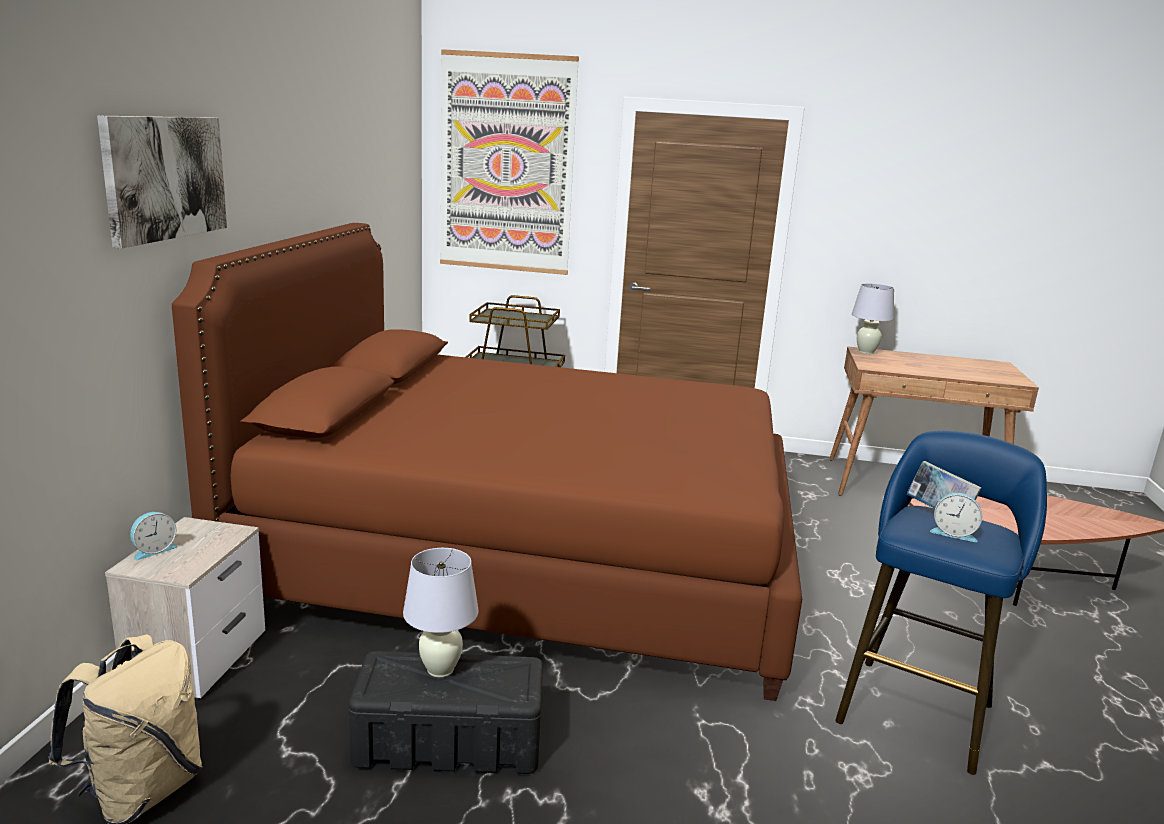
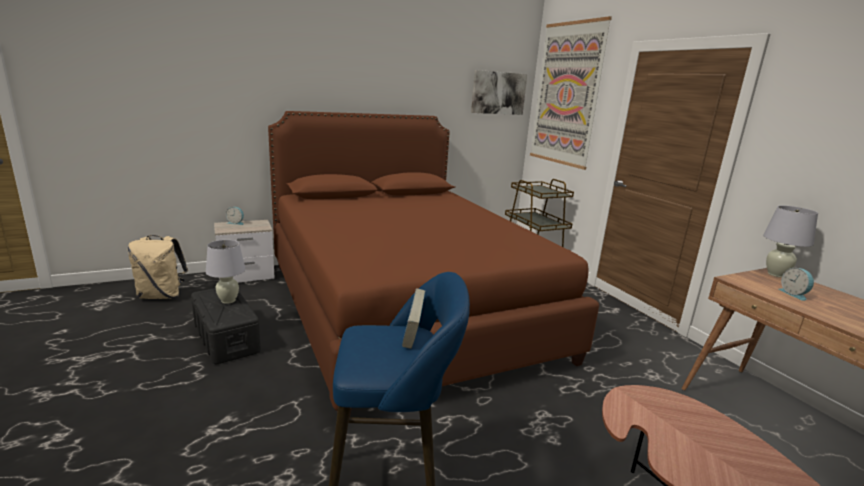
camera: 55 degrees right, 0 degrees up
picture [97,116,227,248] -> picture moved to [471,70,528,115]
alarm clock [930,493,982,542] -> alarm clock moved to [779,268,814,301]

